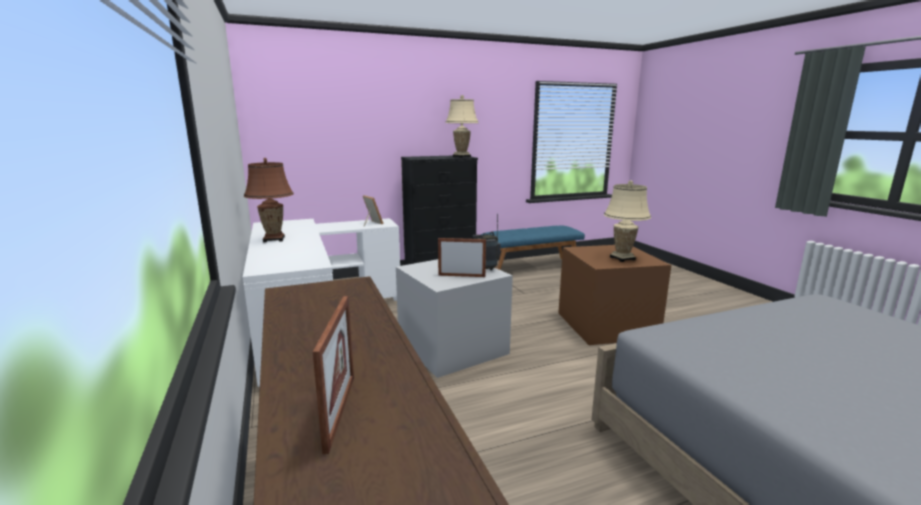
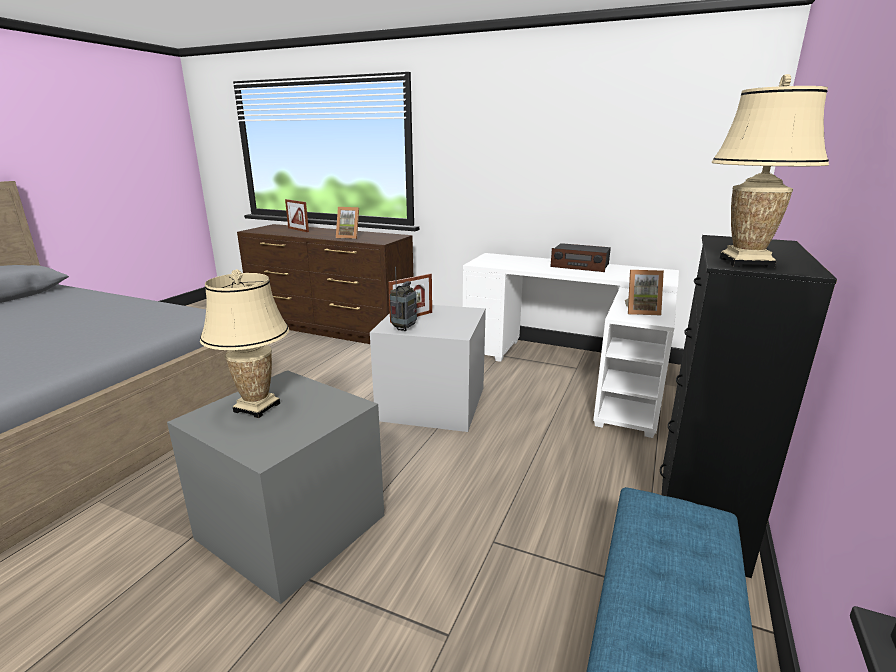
camera: 135 degrees right, 5 degrees up
brown table lamp [244,158,294,242] -> radio [550,243,611,272]
brown storage box [558,245,671,345] -> grey storage box [167,370,384,604]
none -> picture frame [336,207,359,239]

